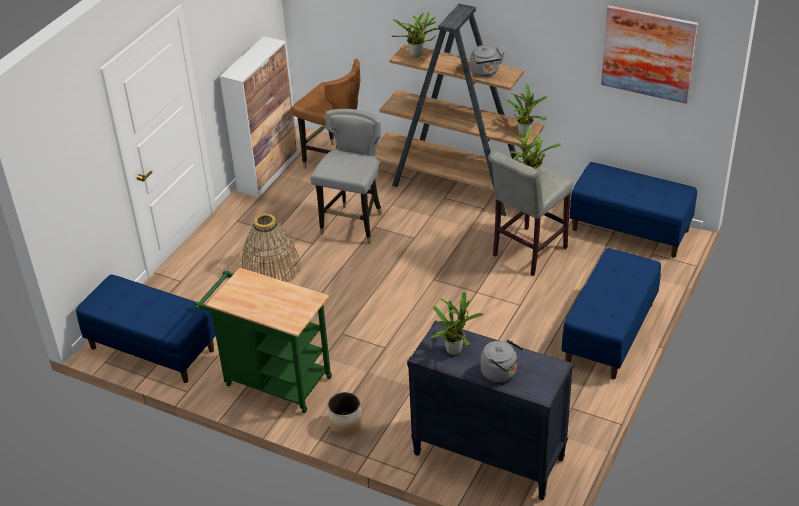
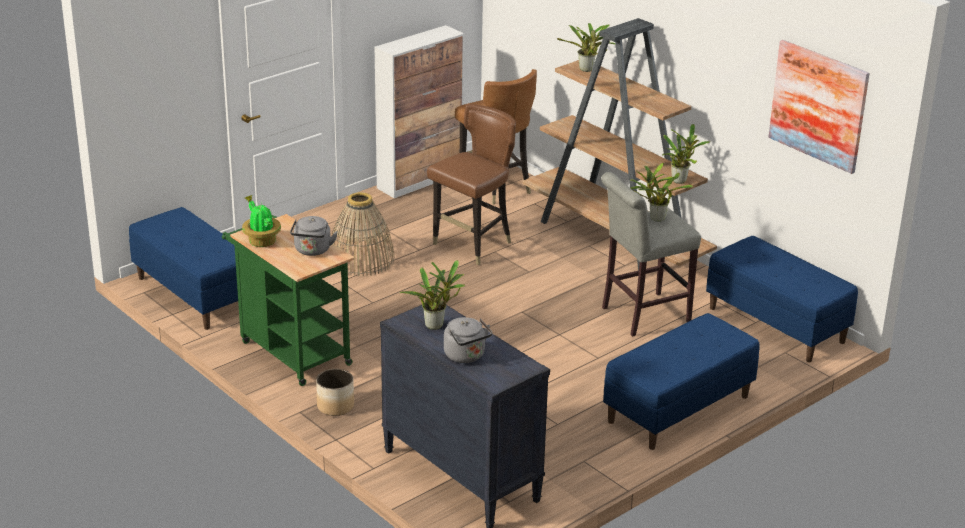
camera: 20 degrees right, 10 degrees down
grey chair [311,109,382,244] -> brown chair [427,104,516,265]
grey kettle [471,45,505,77] -> grey kettle moved to [290,216,338,256]
none -> potted plant [242,195,281,247]

